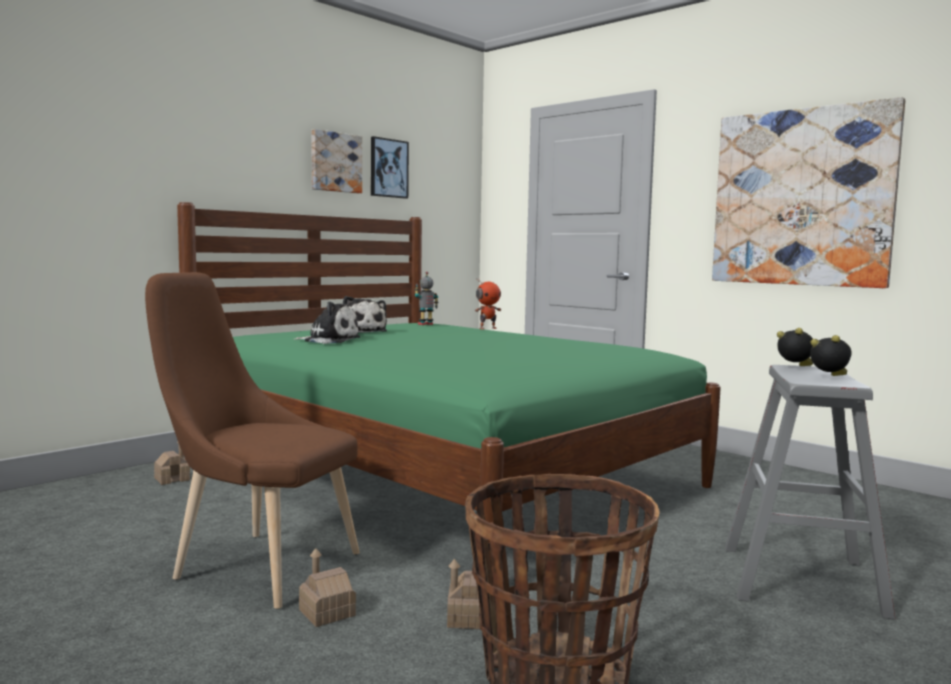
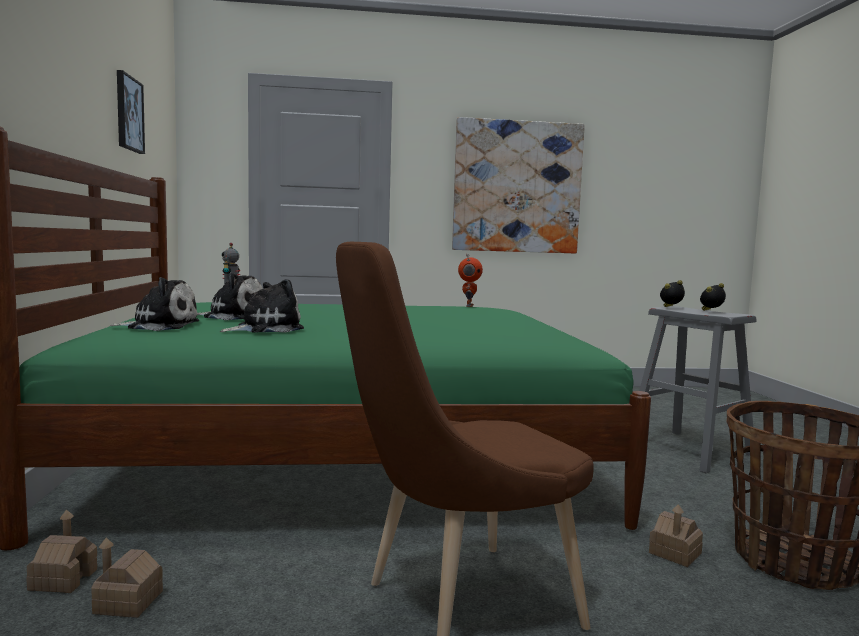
camera: 50 degrees left, 0 degrees up
toy house [299,548,356,627] -> toy house moved to [91,538,163,618]
picture [311,129,362,193] -> none
toy robot [475,278,501,329] -> toy robot moved to [458,254,483,307]
none -> plush toy [110,277,199,331]

